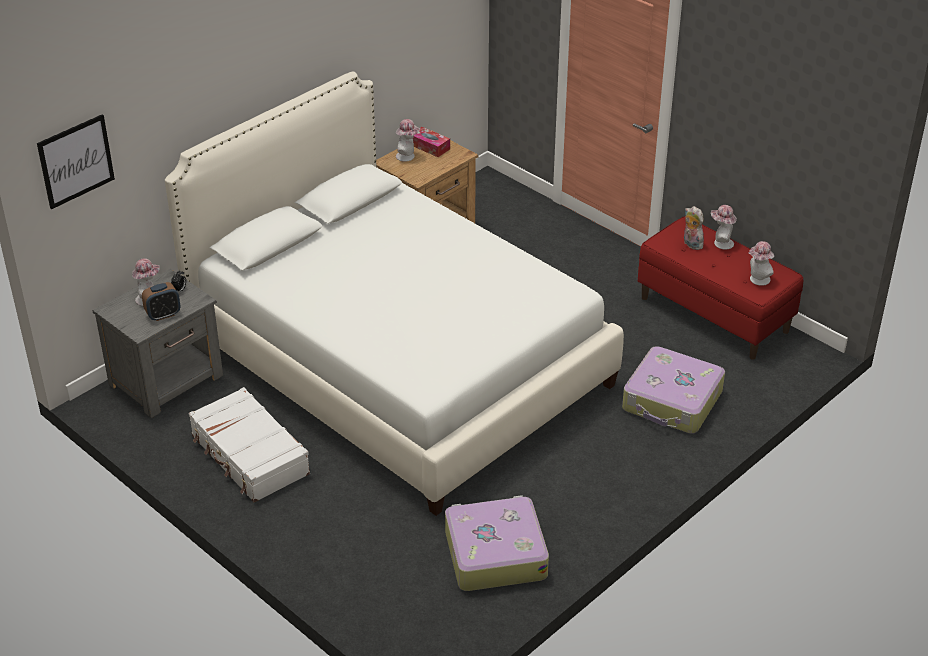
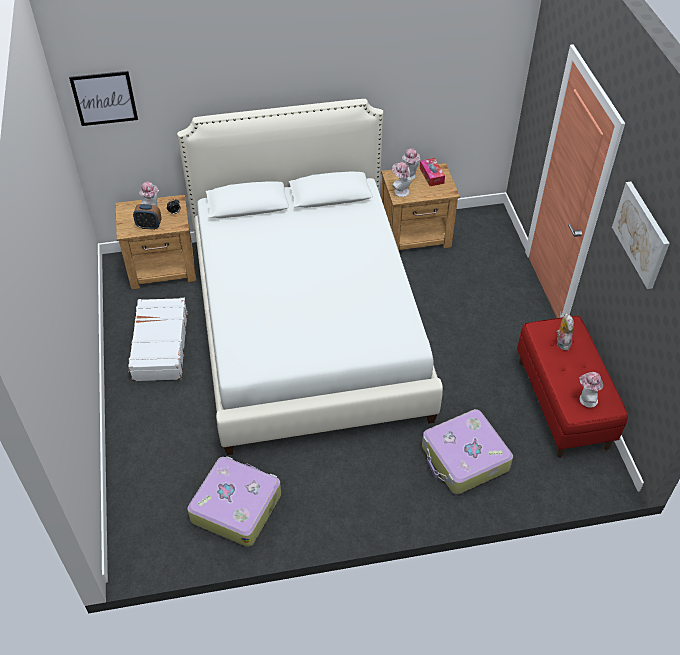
camera: 35 degrees right, 10 degrees up
grey nightstand [92,269,223,418] -> brown nightstand [115,195,196,290]
hat [711,205,737,250] -> hat moved to [392,162,412,197]
none -> picture [612,182,670,289]

